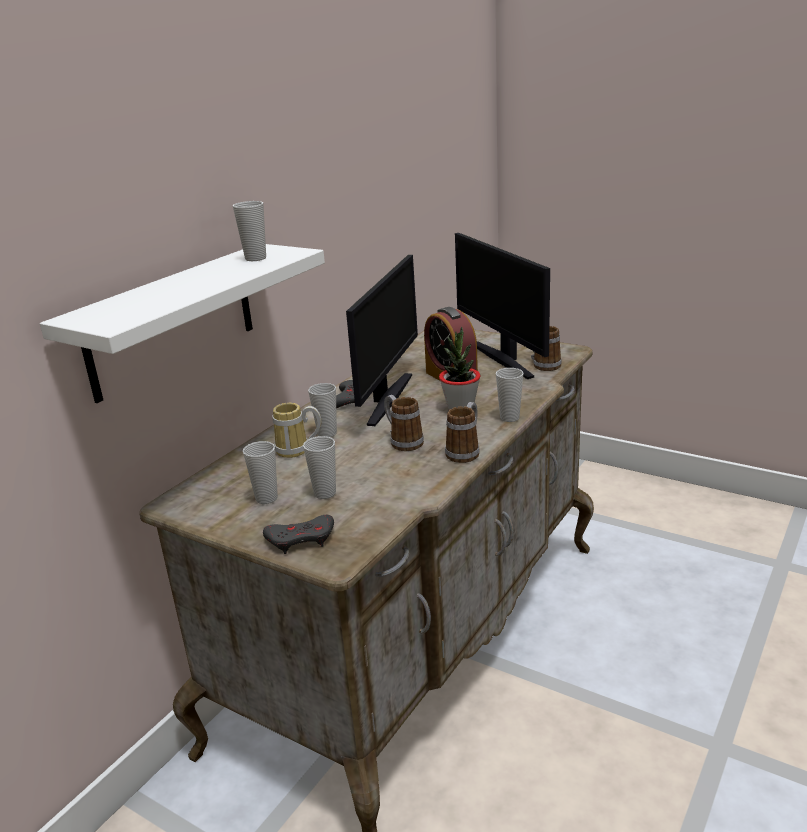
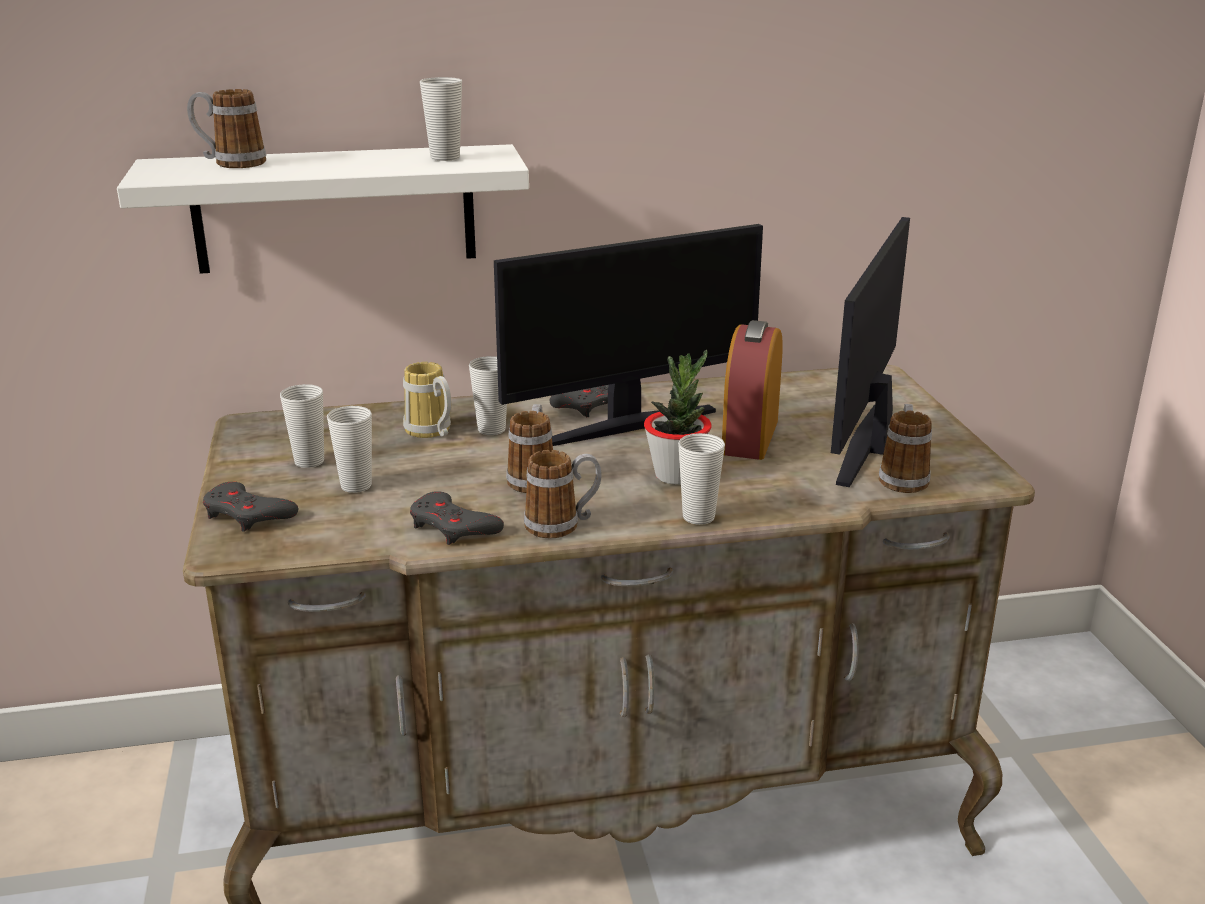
camera: 45 degrees right, 0 degrees up
none -> mug [187,89,266,168]
none -> grey game controller [410,491,504,545]

